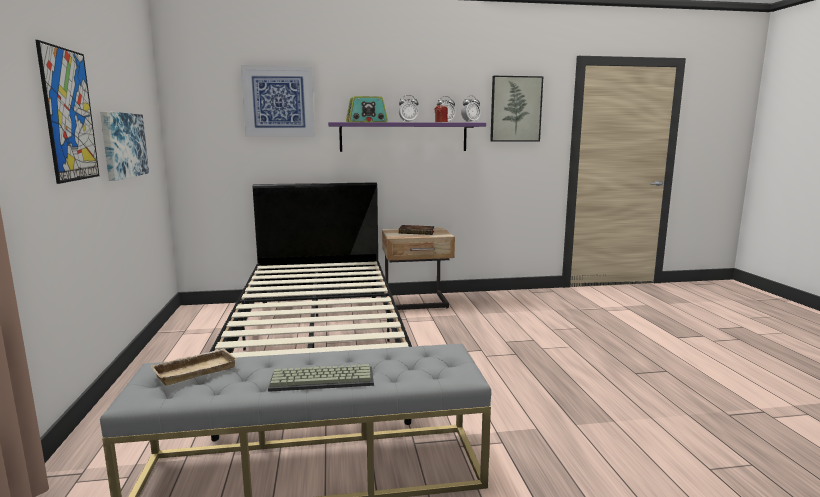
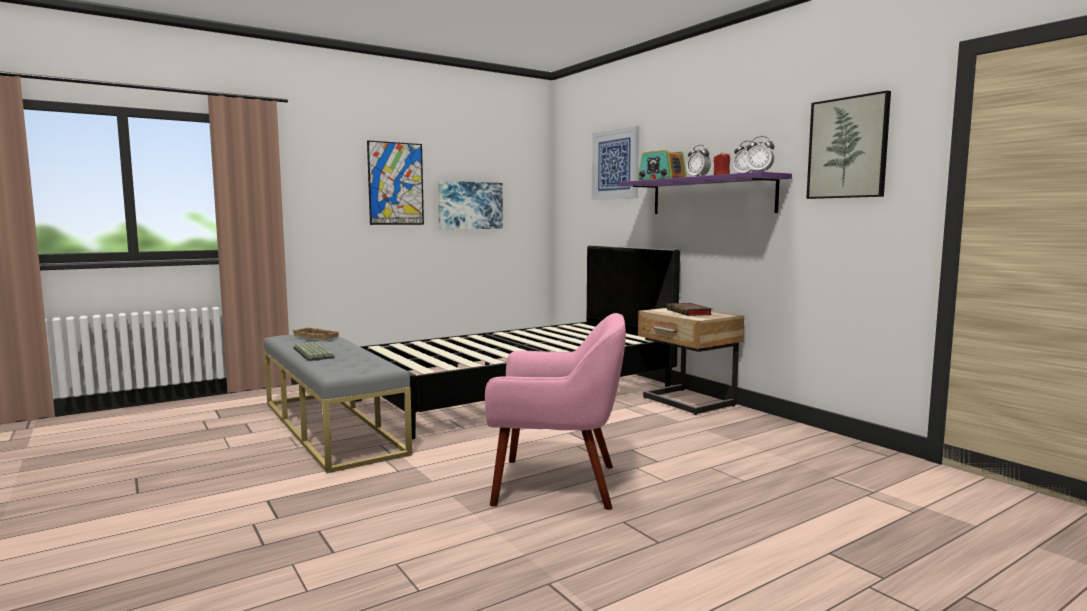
camera: 65 degrees right, 5 degrees down
none -> pink armchair [485,313,626,510]

